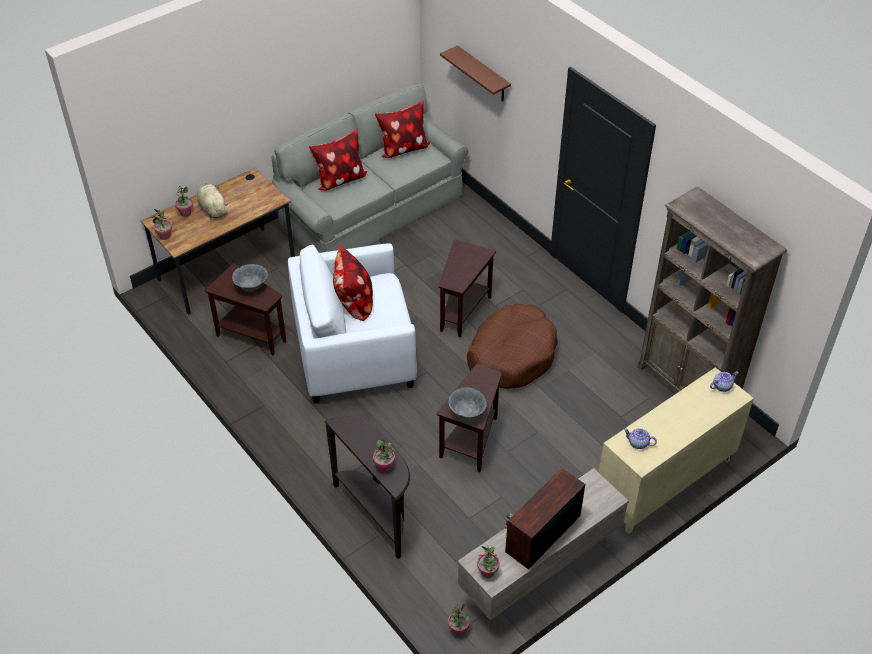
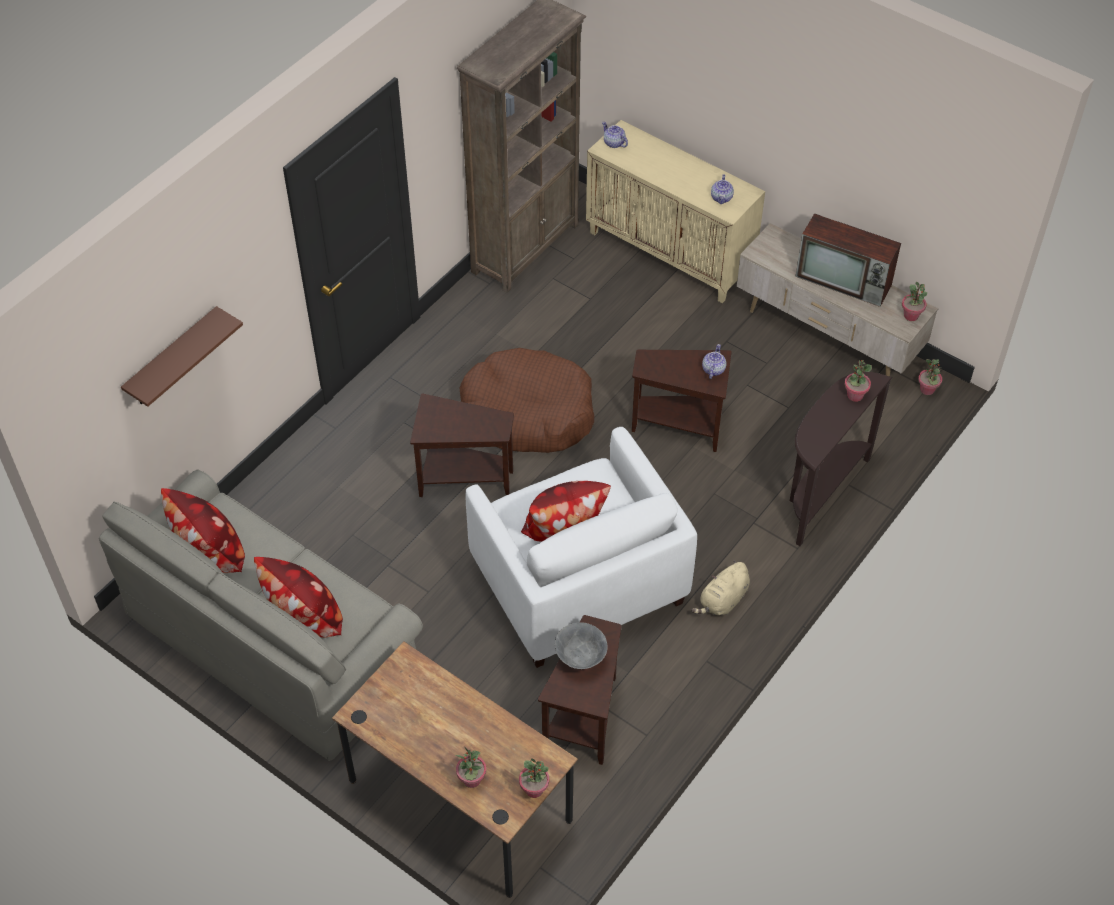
camera: 105 degrees left, 5 degrees up
beige plush toy [197,183,228,218] -> beige plush toy moved to [691,561,750,615]
grey bowl [448,387,487,419] -> teapot [702,344,726,379]

